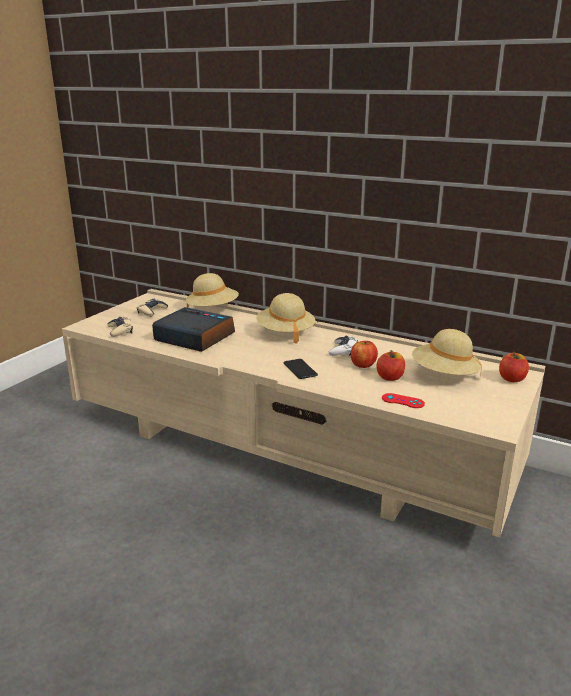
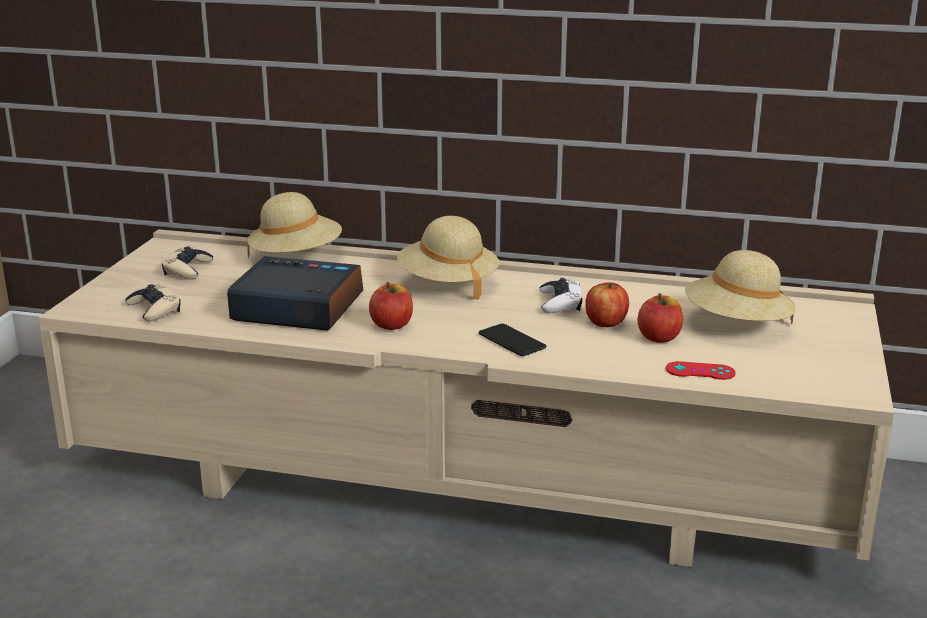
camera: 15 degrees left, 0 degrees up
apple [499,352,529,382] -> apple moved to [369,282,413,330]

